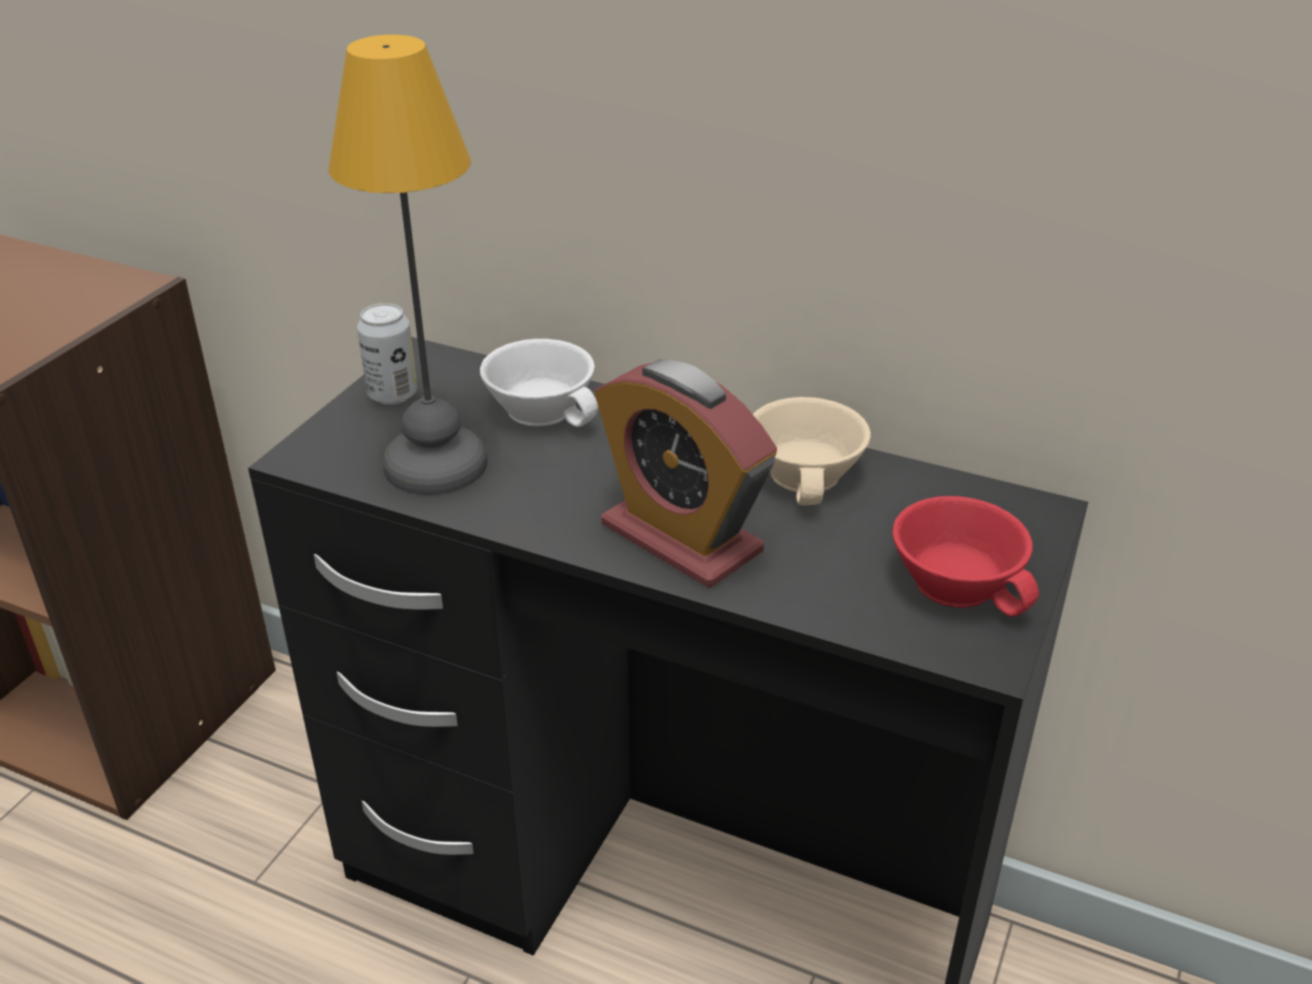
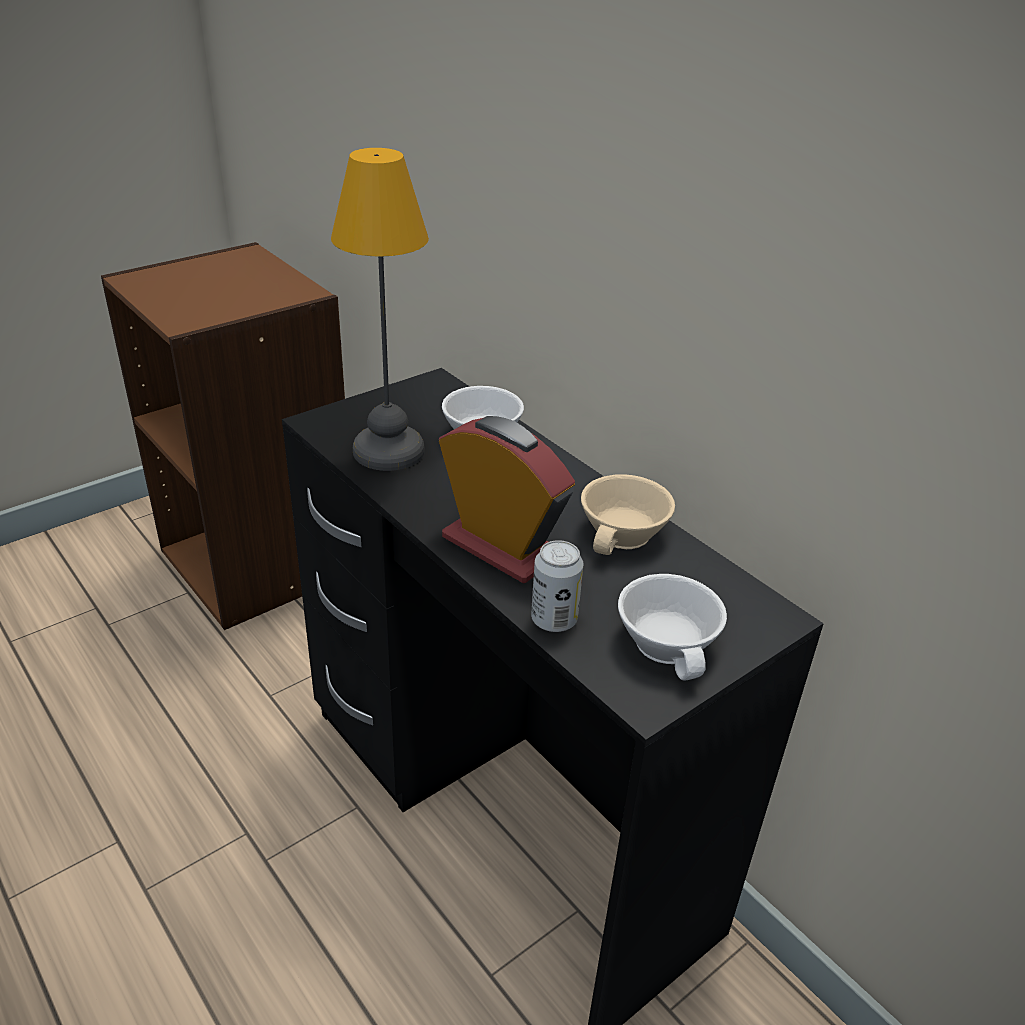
camera: 25 degrees right, 0 degrees up
can [357,303,417,405] -> can moved to [531,540,583,632]
alarm clock [595,360,777,588] -> alarm clock turned 150 degrees clockwise [439,416,575,583]
red cup [893,496,1039,617] -> white cup [618,574,727,681]

